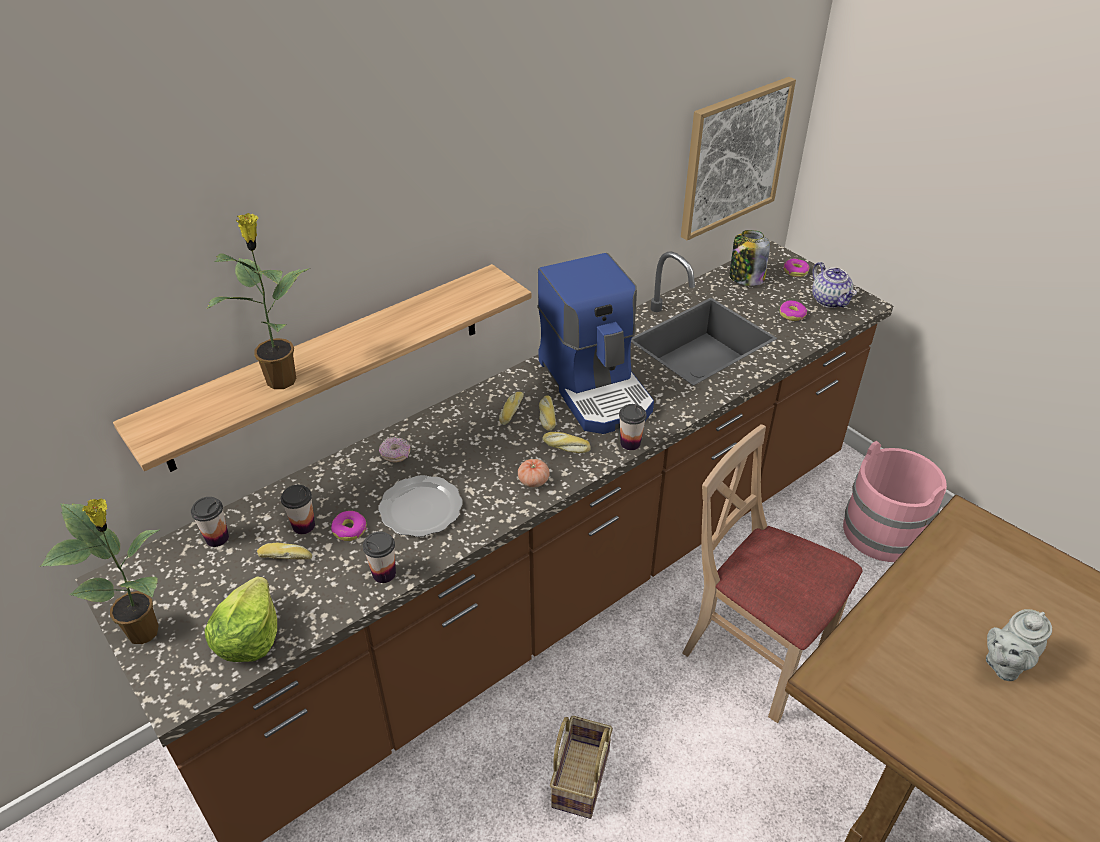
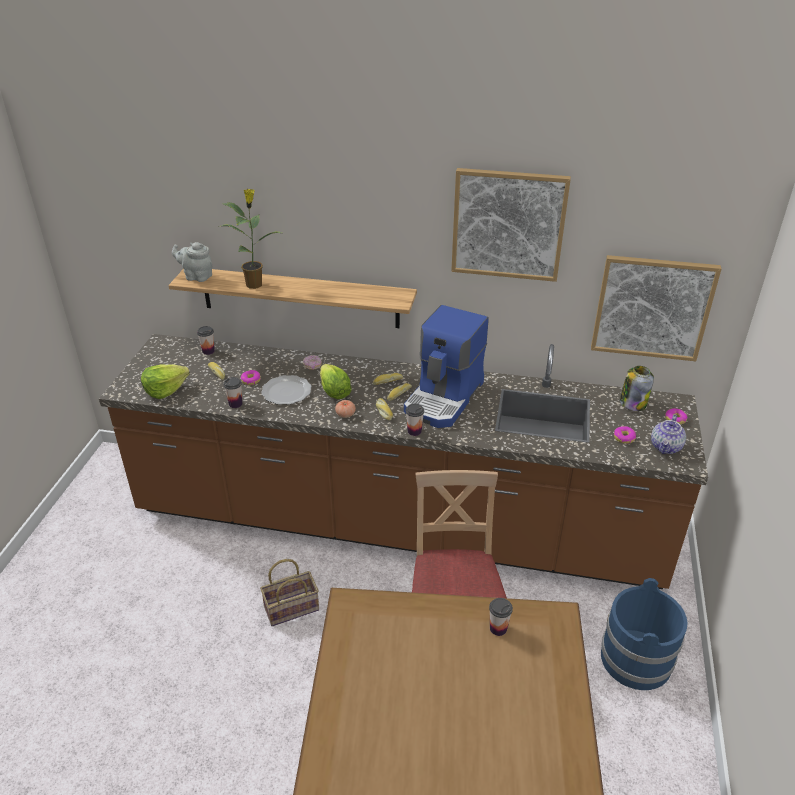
camera: 50 degrees right, 5 degrees down
potted plant [41,499,160,644] -> none
cup [281,485,315,534] -> cup moved to [489,598,513,636]
pink bucket [843,441,947,562] -> blue bucket [601,578,687,690]
grey teapot [986,609,1052,681] -> grey teapot moved to [172,242,212,282]
none -> lettuce [320,364,351,399]
none -> picture [451,168,571,282]

